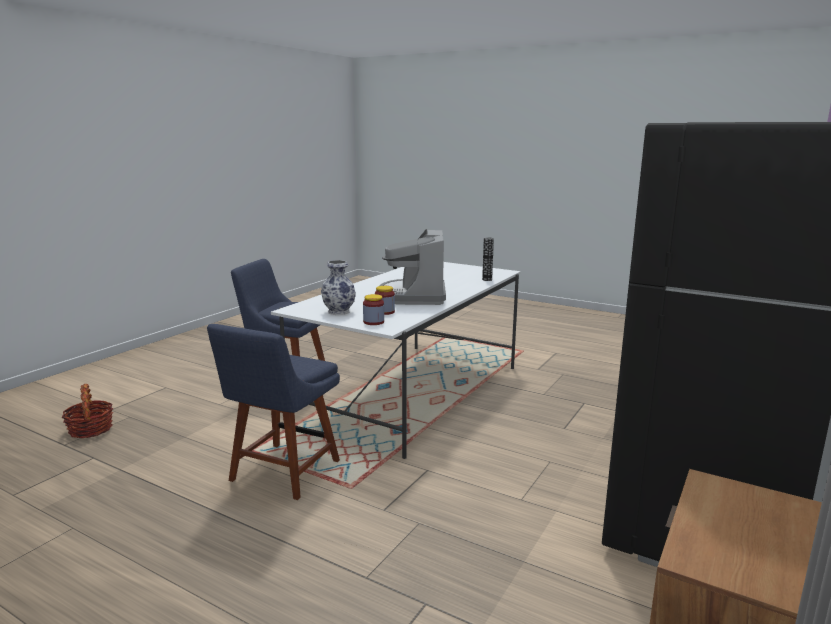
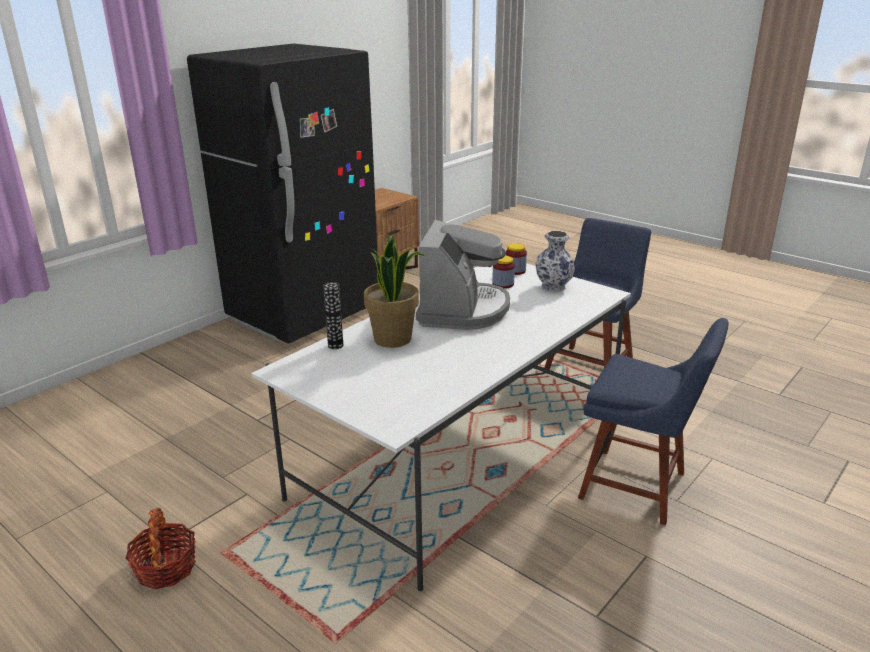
camera: 170 degrees left, 10 degrees up
basket [62,384,113,438] -> basket moved to [125,508,196,589]
none -> potted plant [364,235,425,348]

